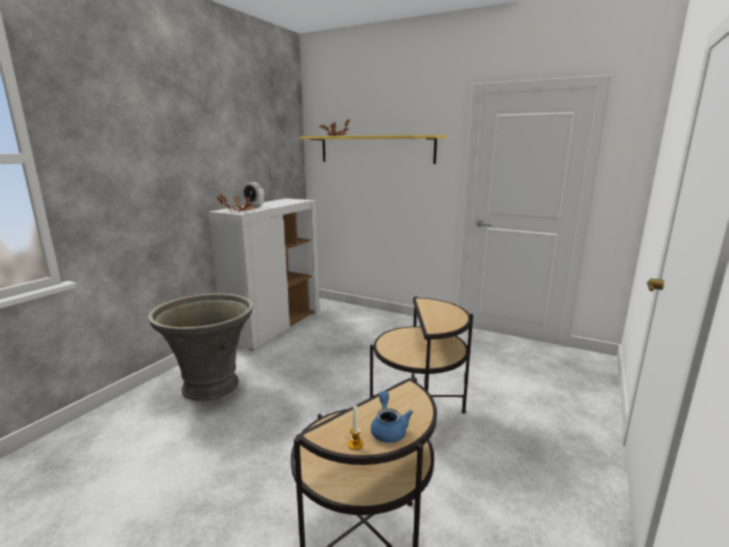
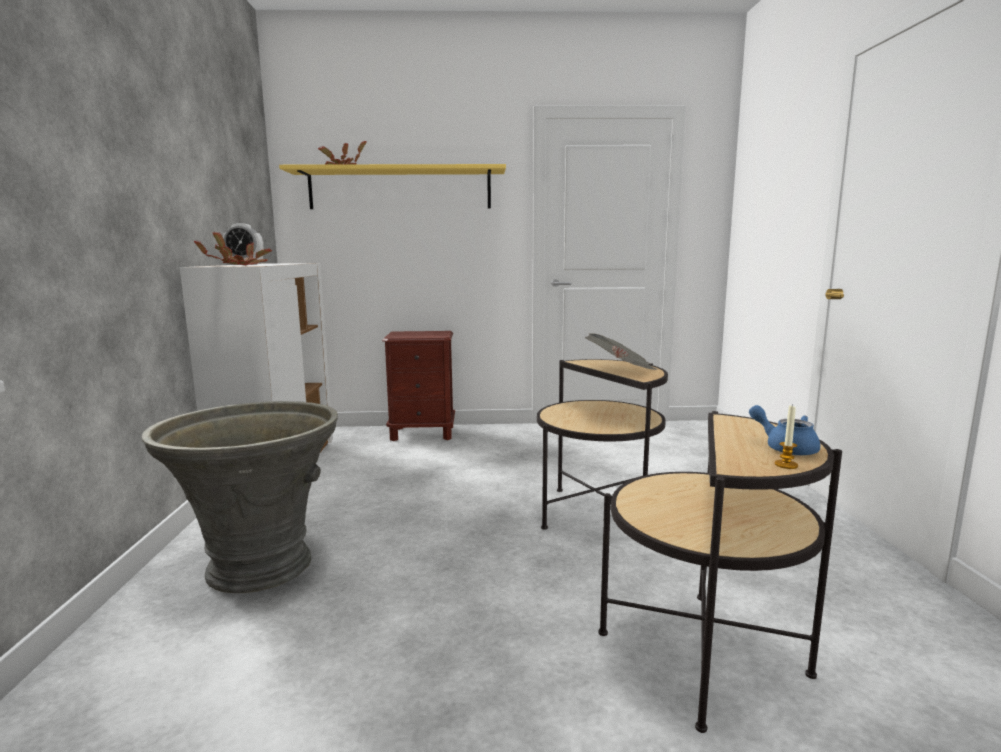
camera: 30 degrees left, 5 degrees down
none -> brown nightstand [382,331,455,441]
none -> newspaper [585,333,658,370]

